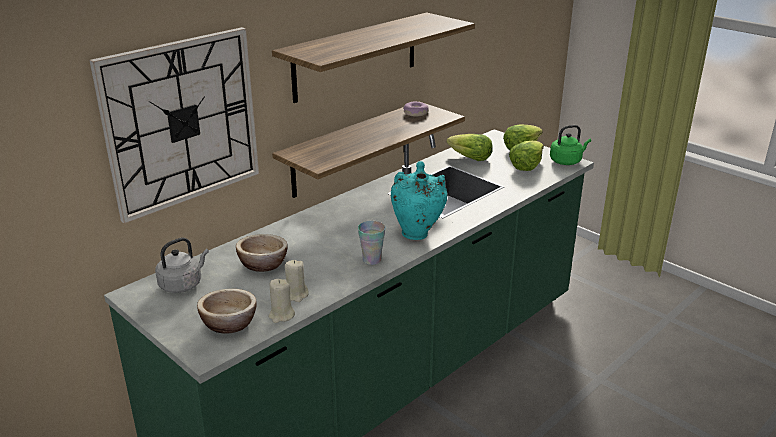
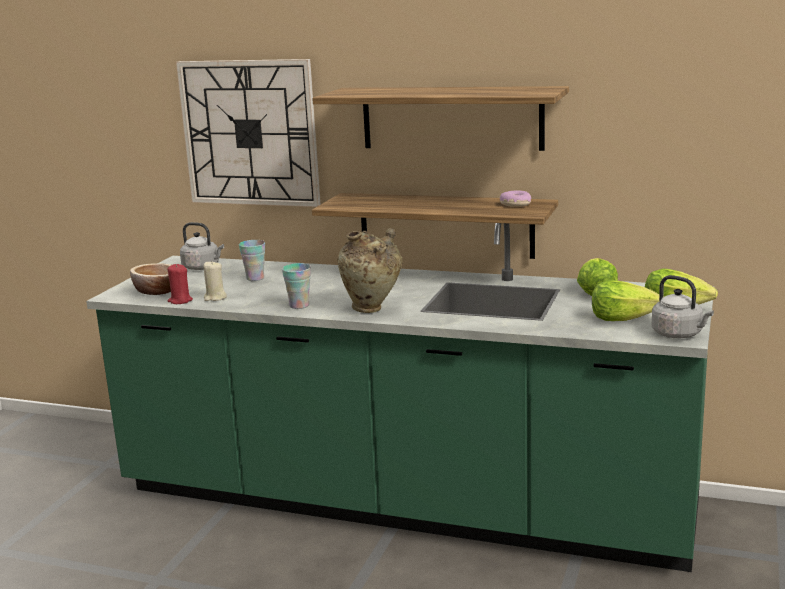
camera: 65 degrees right, 10 degrees down
bowl [236,234,288,272] -> cup [239,240,265,281]
beige candle [268,279,295,323] -> red candle [168,264,193,304]
turquoise vase [391,161,447,240] -> beige vase [338,228,403,313]
green kettle [550,125,591,165] -> grey kettle [651,275,714,338]

